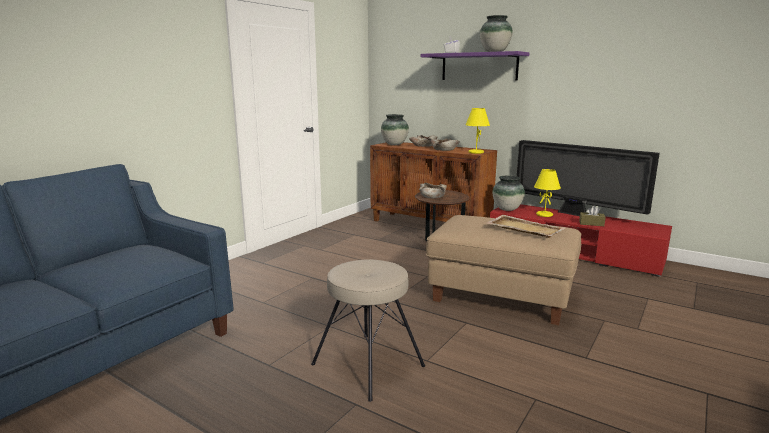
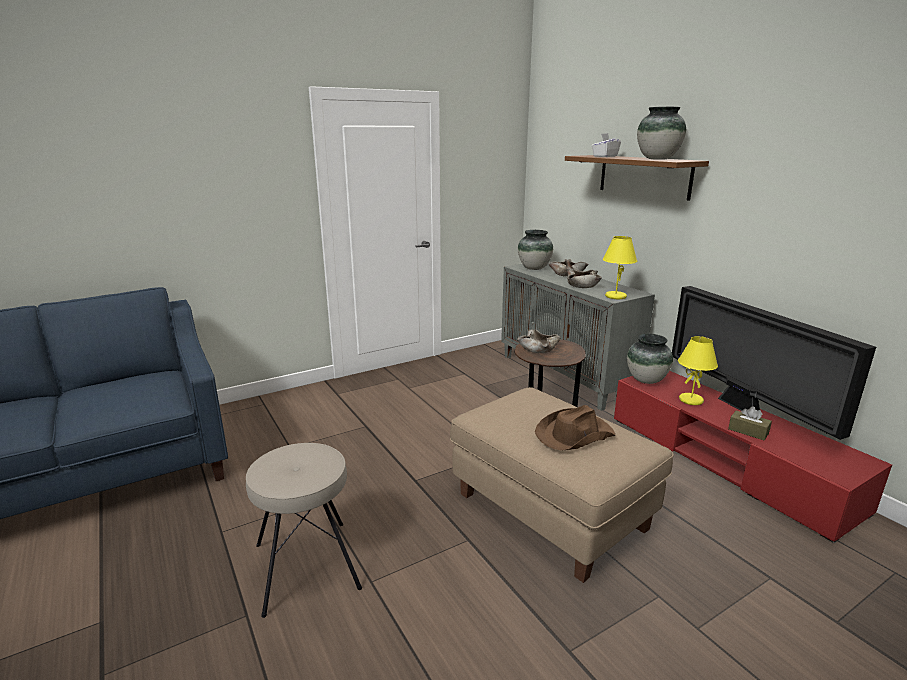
camera: 25 degrees right, 5 degrees up
brown cabinet [370,142,497,222] -> grey cabinet [501,263,655,411]
purple shelf [421,51,529,80] -> brown shelf [565,155,709,201]
beige tray [485,215,566,238] -> brown hat [535,405,615,451]

